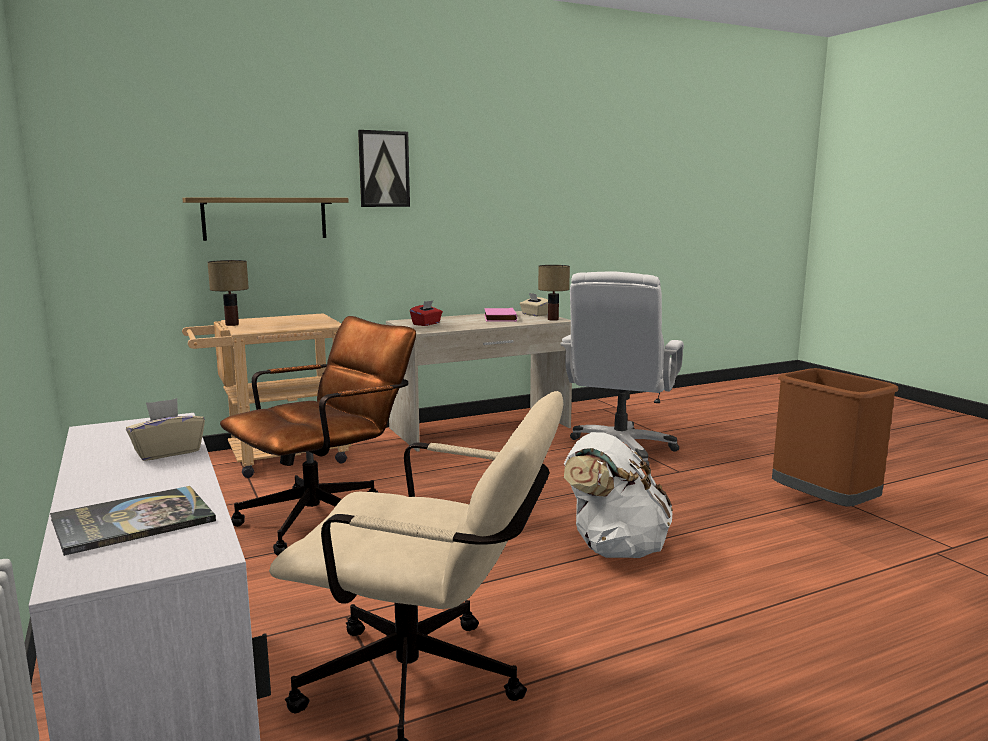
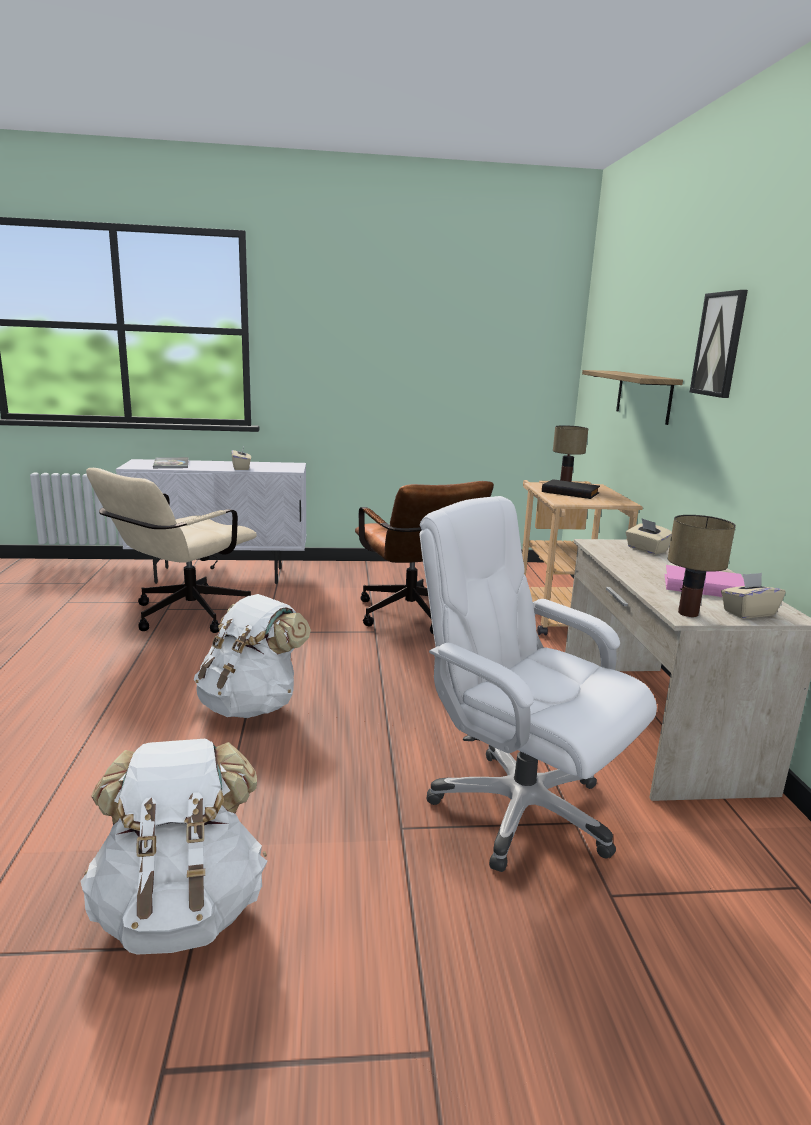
camera: 110 degrees right, 5 degrees up
red tissue box [410,300,443,326] -> beige tissue box [626,519,672,555]
brown trash can [772,368,899,507] -> white backpack [80,739,267,955]
none -> black book [542,479,600,499]

